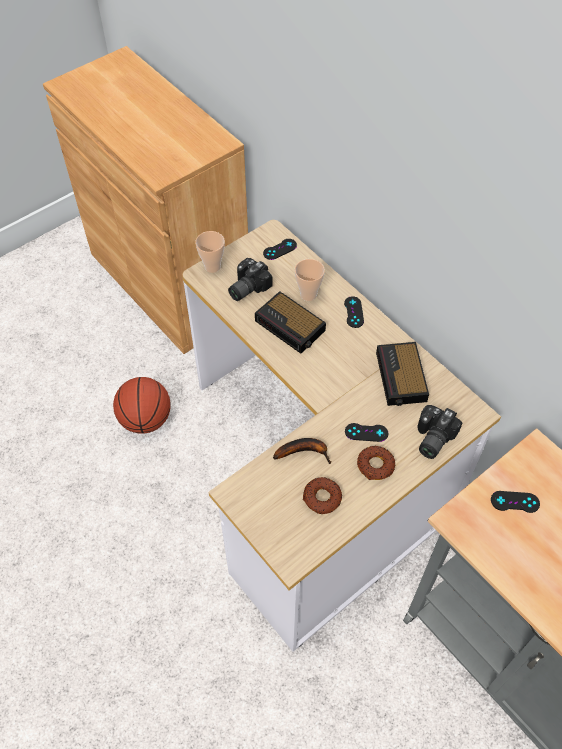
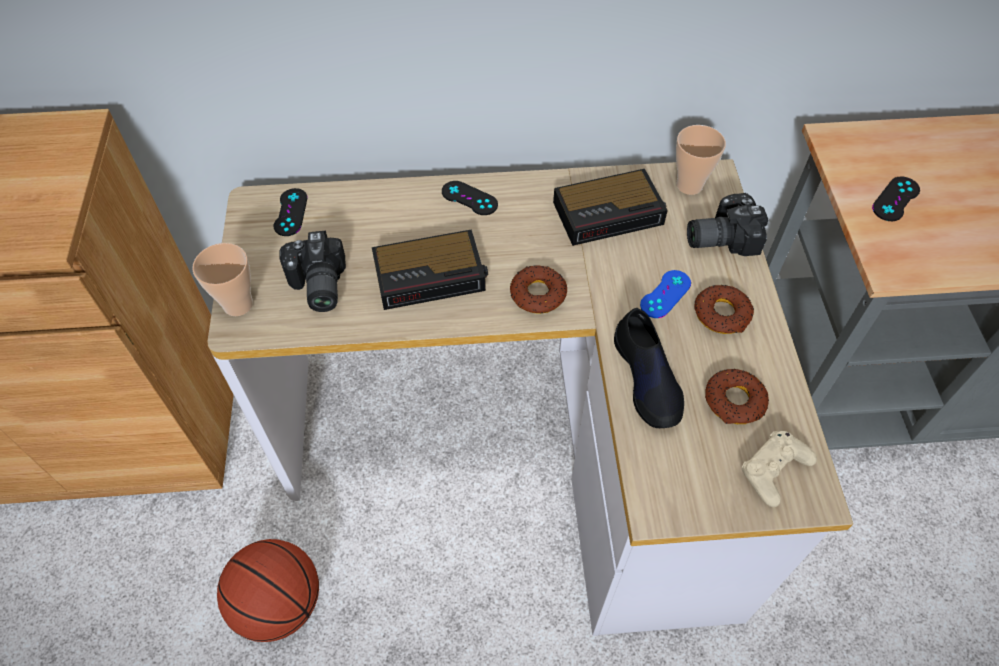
camera: 55 degrees left, 0 degrees up
banana [273,438,332,464] -> black shoe [614,308,684,428]
cup [295,259,325,301] -> cup moved to [676,125,726,195]
black game controller [345,423,389,442] -> blue game controller [640,270,691,318]
alarm clock [376,342,429,406] -> alarm clock turned 45 degrees counterclockwise [553,169,668,246]
camera [418,405,462,459] -> camera turned 105 degrees clockwise [687,193,769,256]
none -> donut [510,265,567,314]
none -> beige game controller [742,431,817,507]

